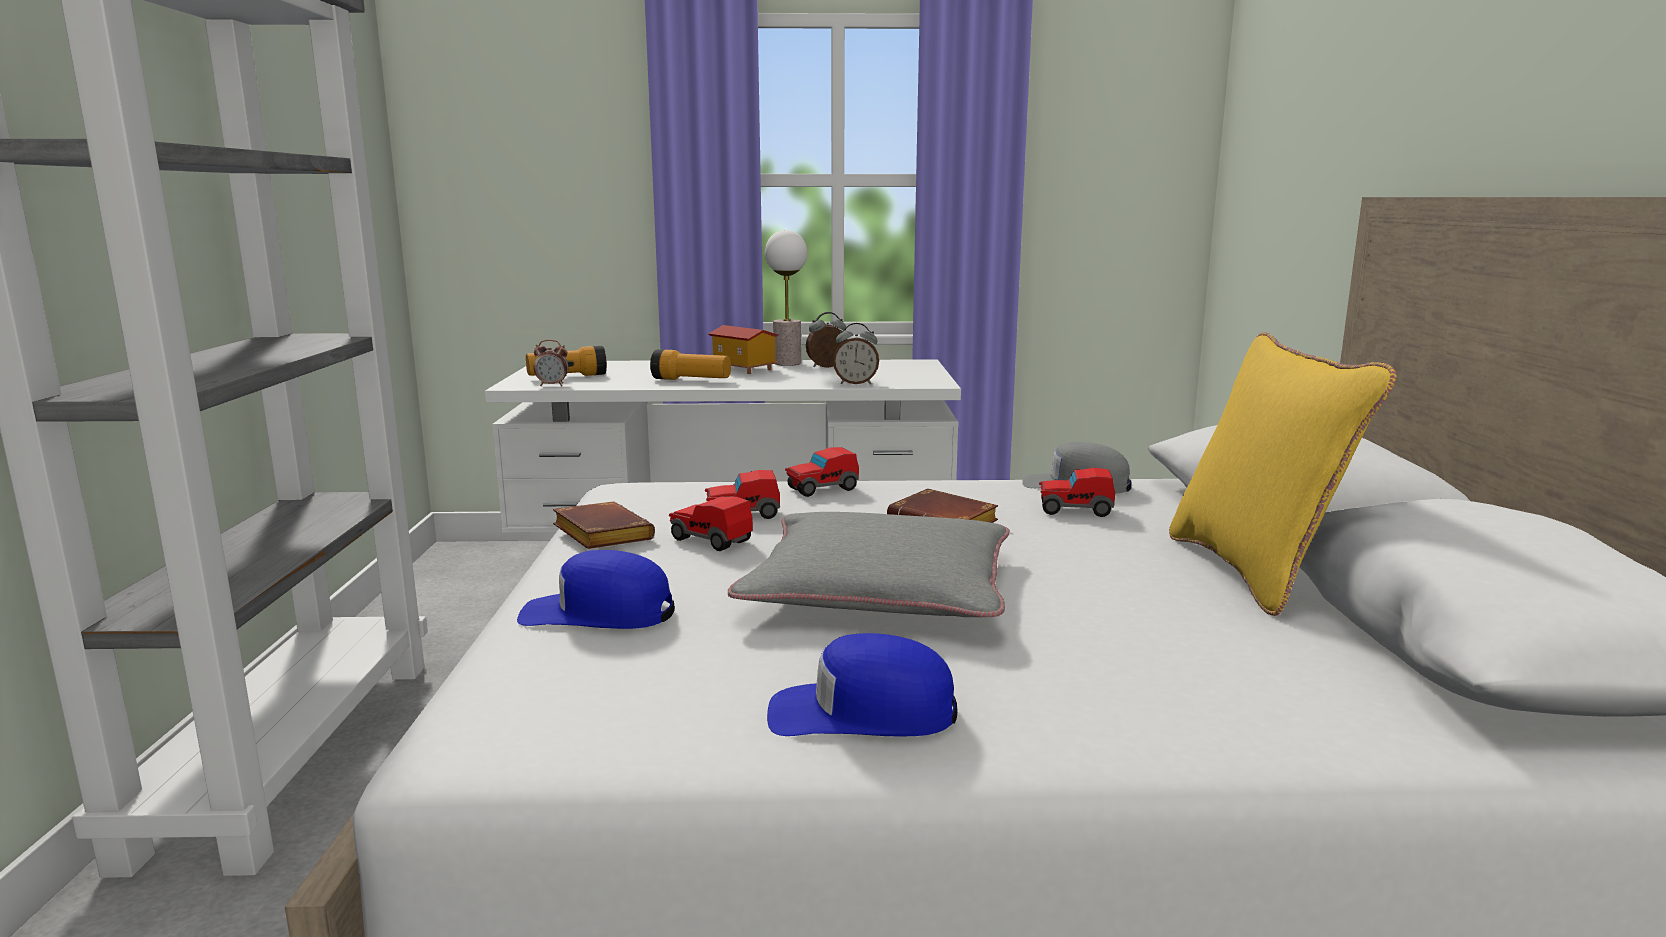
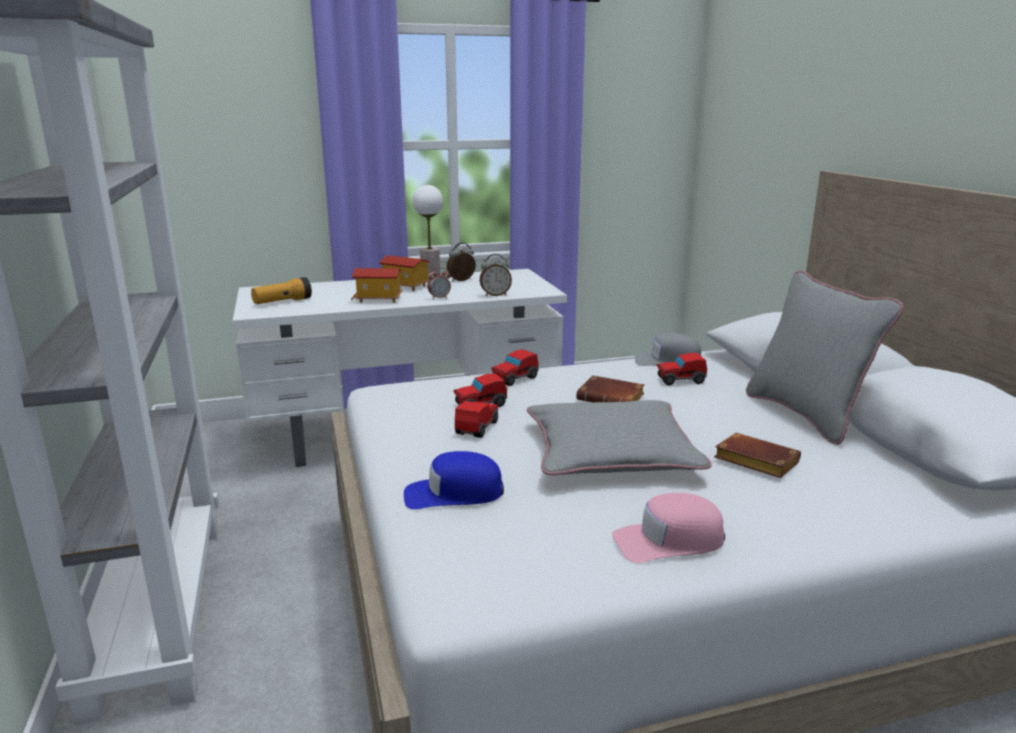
camera: 15 degrees left, 5 degrees up
alarm clock [534,340,569,386] -> alarm clock moved to [427,267,451,300]
brown book [553,502,655,549] -> brown book moved to [714,433,801,478]
flashlight [650,349,731,380] -> toy house [351,268,402,303]
toy car [669,496,753,551] -> toy car turned 90 degrees clockwise [454,401,498,438]
blue cap [767,633,957,736] -> pink cap [612,493,725,563]
yellow pillow [1169,332,1396,616] -> grey pillow [746,270,903,445]

